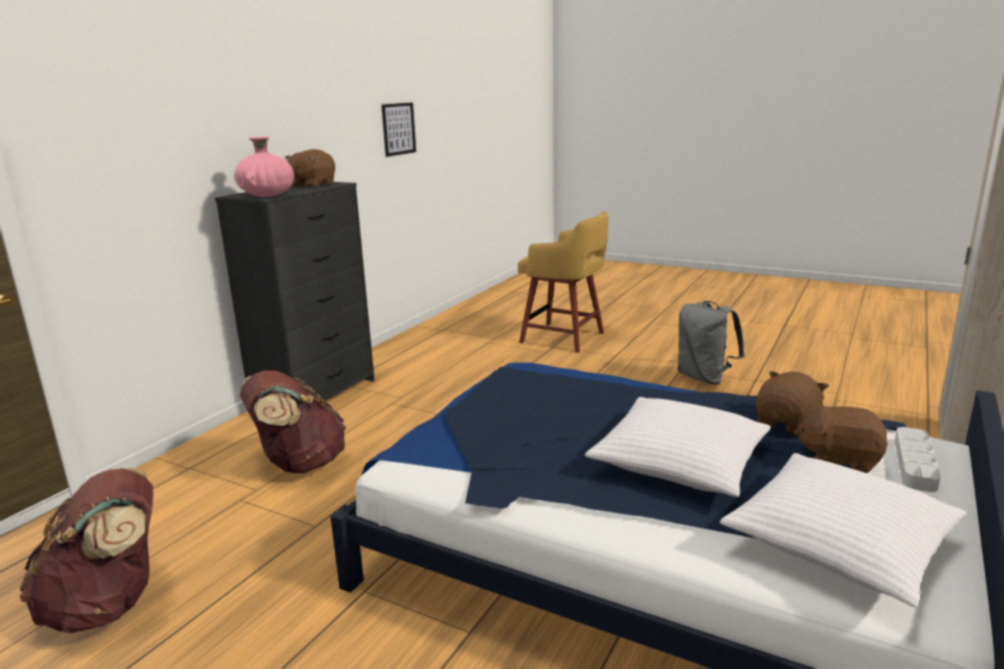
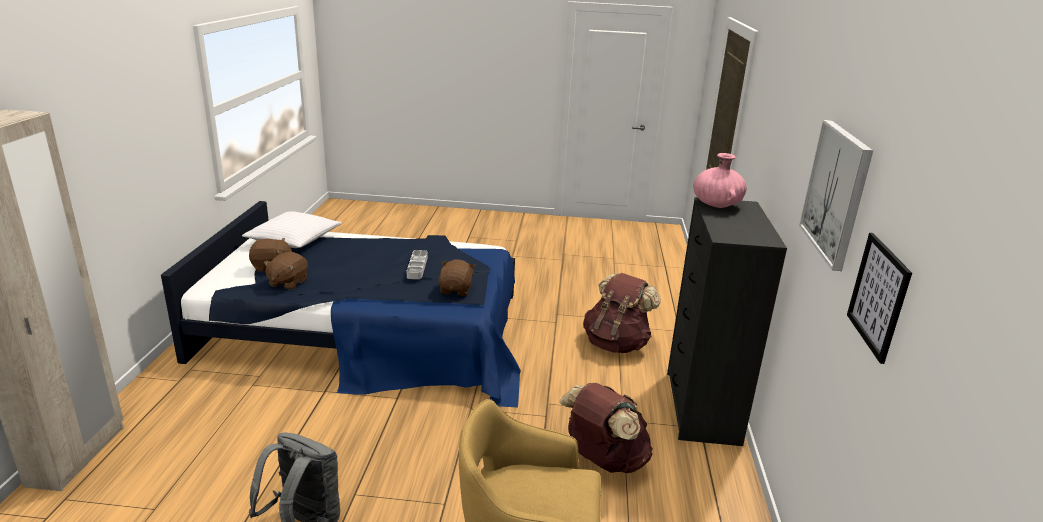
camera: 155 degrees right, 5 degrees up
brown backpack [19,467,153,633] -> brown backpack moved to [559,383,653,473]
brown plush toy [285,149,335,188] -> brown plush toy moved to [438,259,475,296]
white pillow [585,397,771,497] -> none
grey tray [895,427,941,492] -> grey tray moved to [407,250,428,279]
none -> picture [799,120,873,271]

